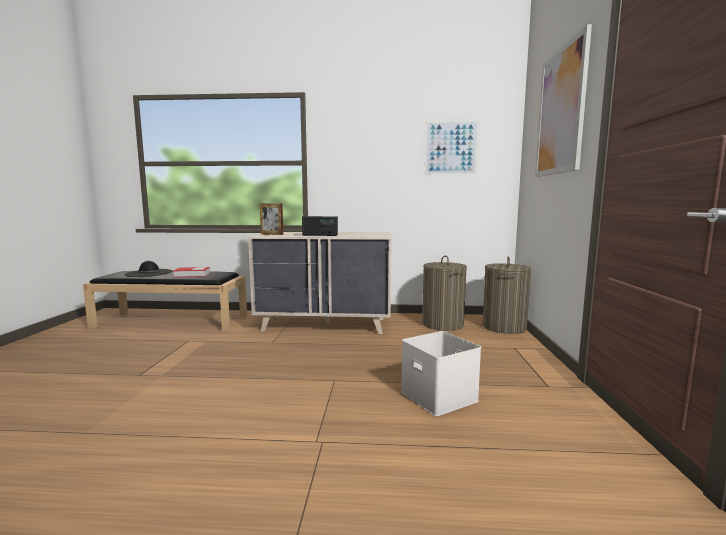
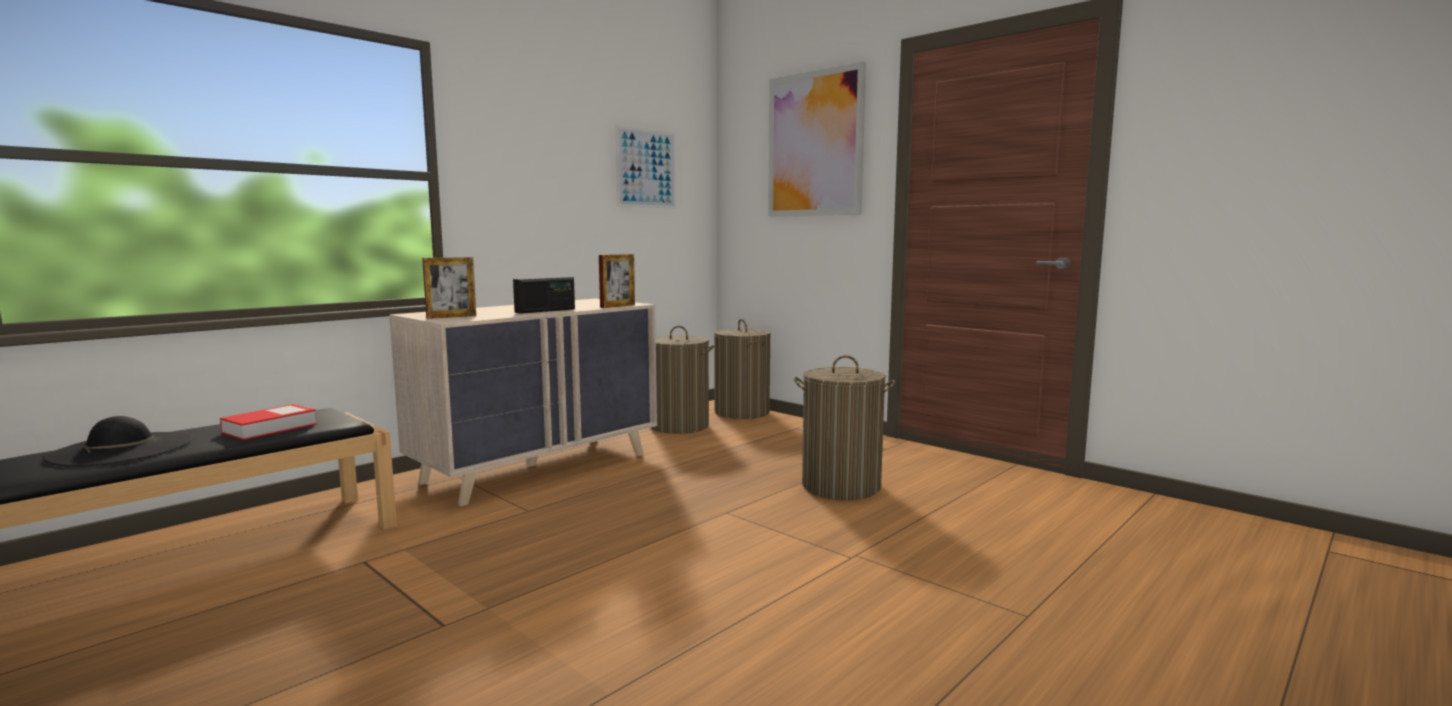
camera: 50 degrees left, 0 degrees up
white storage box [401,331,481,416] -> laundry basket [794,355,895,500]
none -> picture frame [599,254,635,308]

